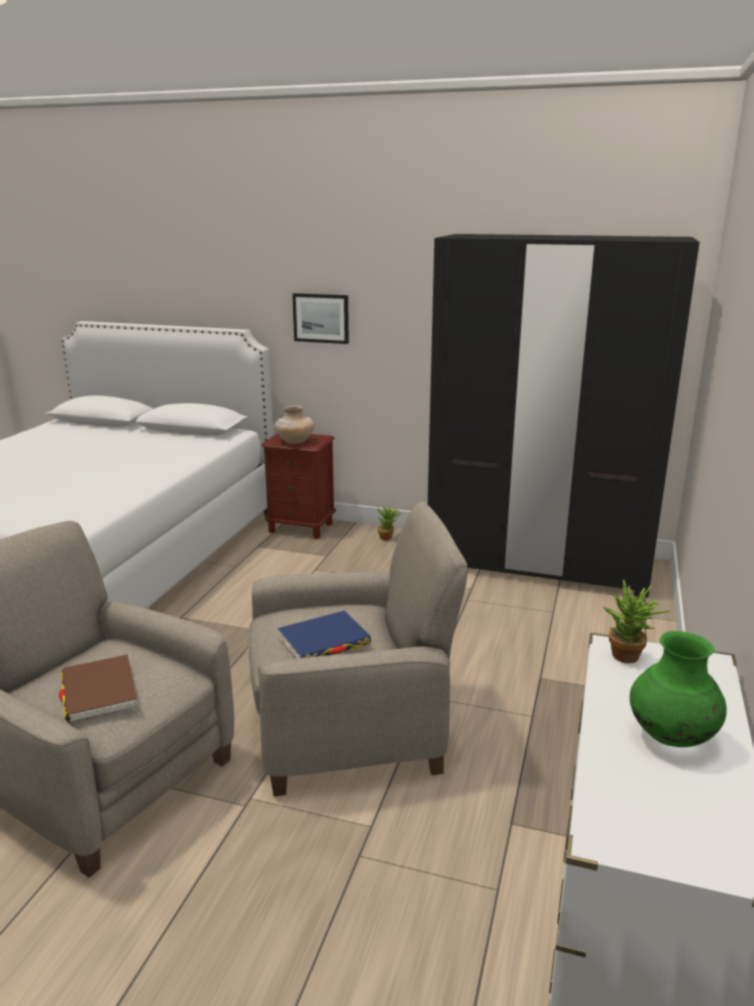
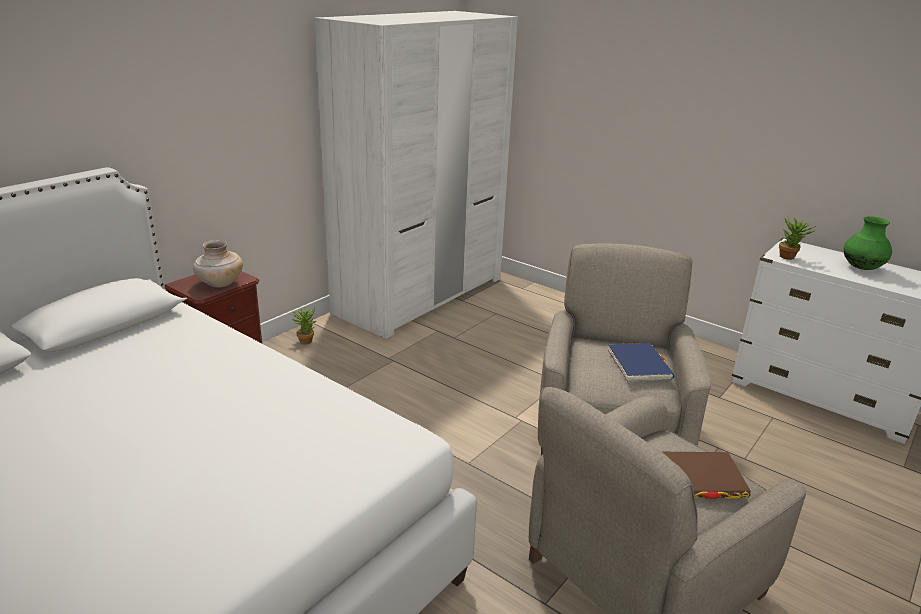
camera: 70 degrees left, 5 degrees up
picture [292,293,349,344] -> none
black wardrobe [428,234,700,598] -> white wardrobe [315,11,518,339]

